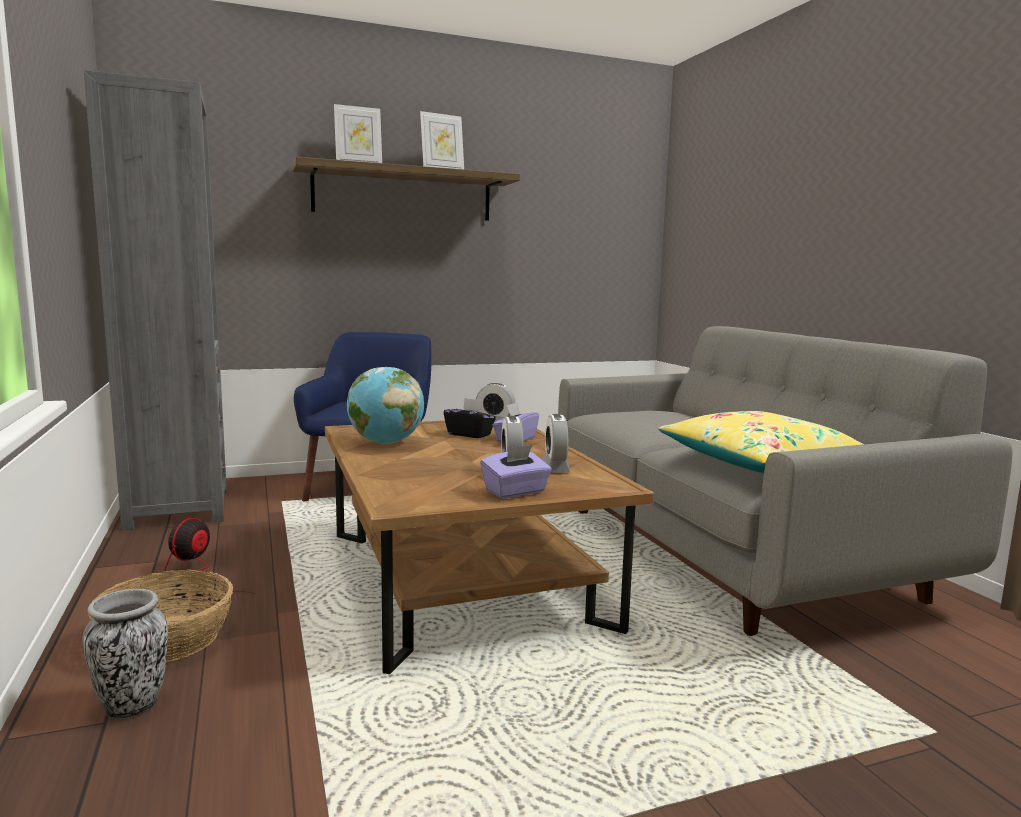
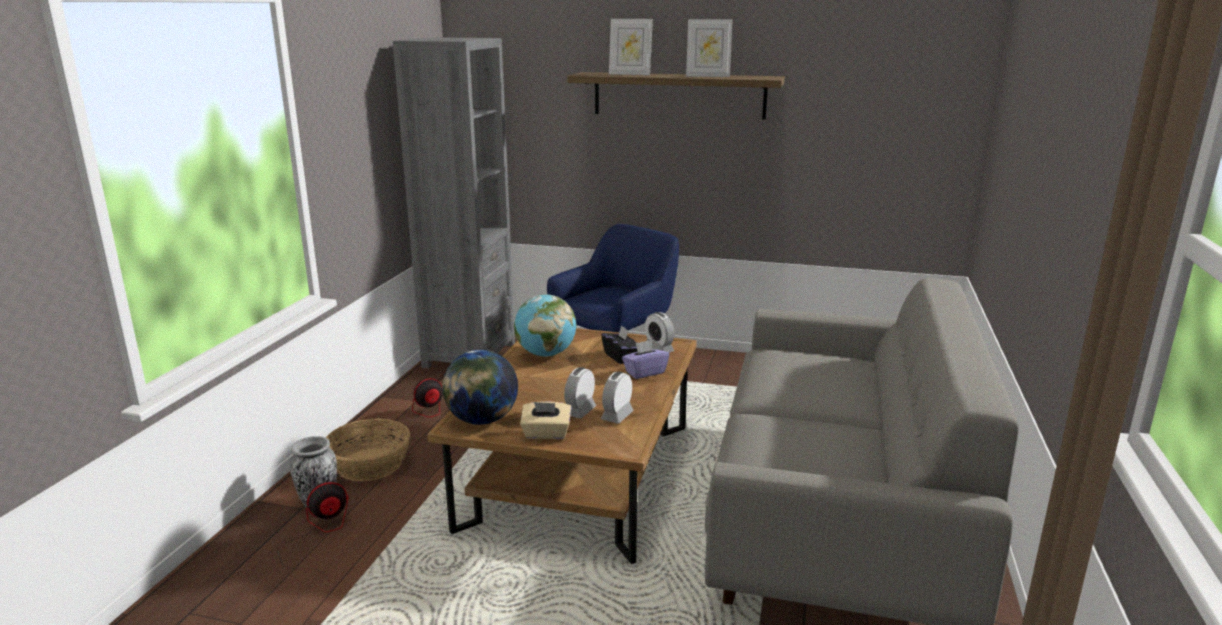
camera: 35 degrees right, 10 degrees up
purple tissue box [480,445,552,499] -> beige tissue box [520,401,571,439]
yellow pillow [658,411,863,473] -> none
none -> fan [277,481,349,581]
none -> globe [442,350,518,425]

